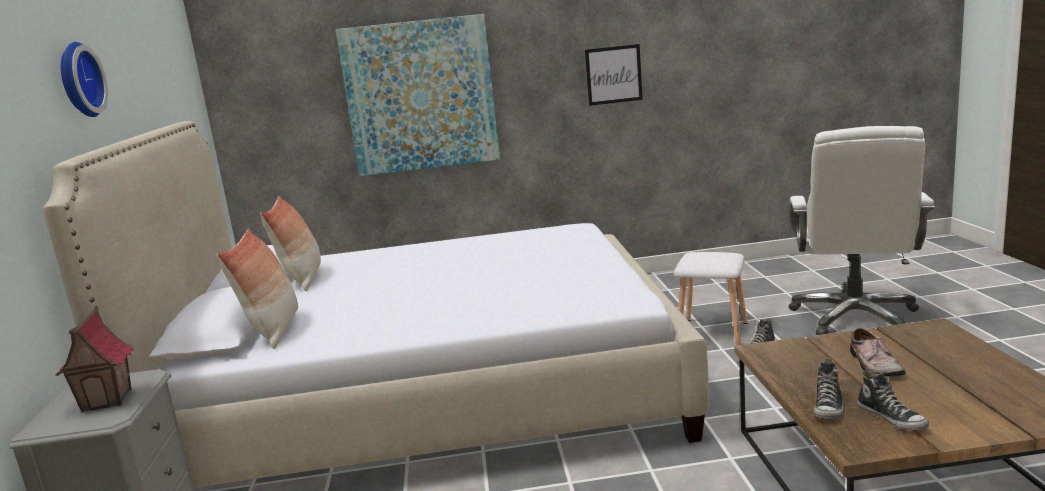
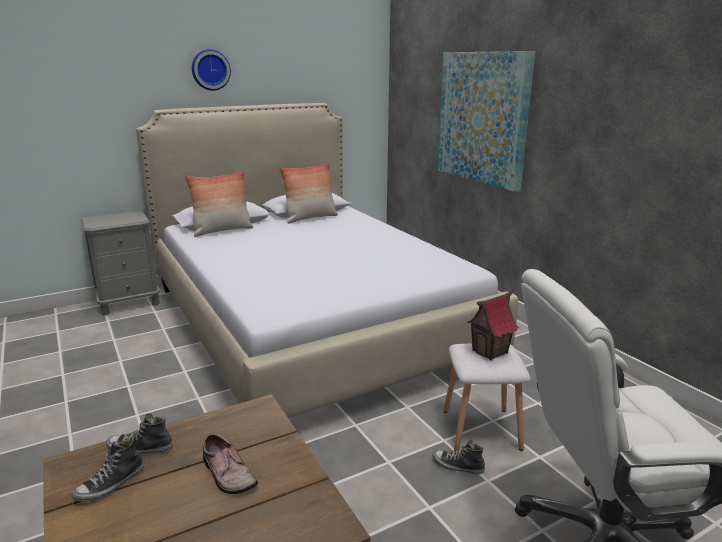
camera: 65 degrees right, 5 degrees up
toy house [56,305,134,412] -> toy house moved to [467,291,519,360]
picture [585,44,643,106] -> none
shoe [850,328,906,377] -> shoe turned 105 degrees counterclockwise [203,434,258,494]

